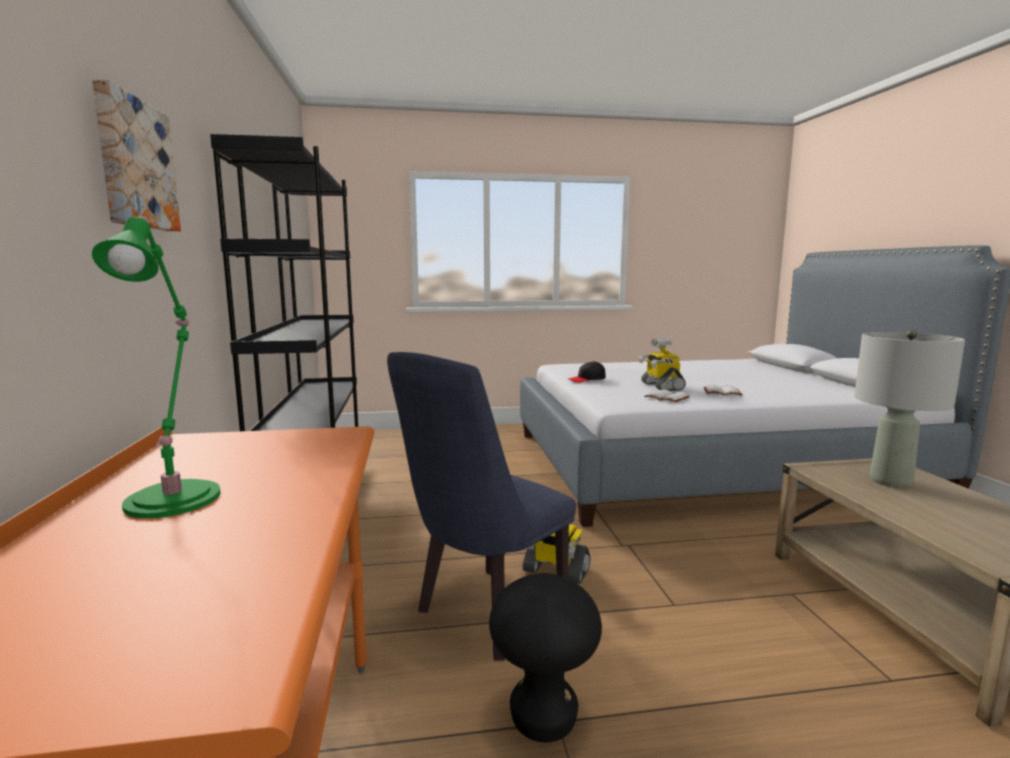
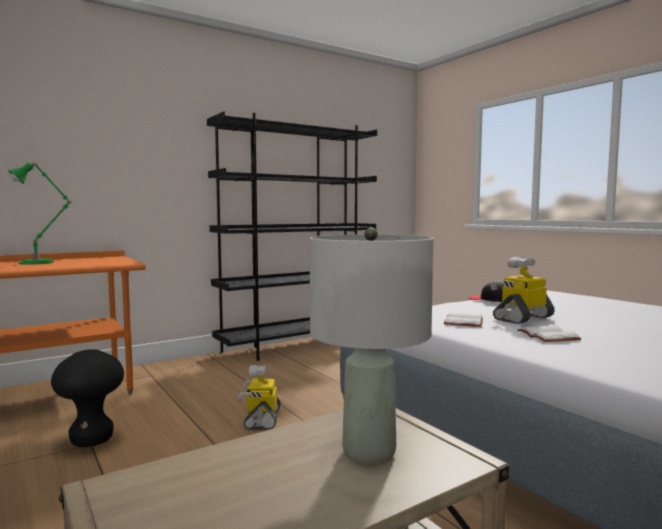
camera: 65 degrees right, 5 degrees down
picture [92,79,181,231] -> none
blue chair [387,352,576,661] -> none

